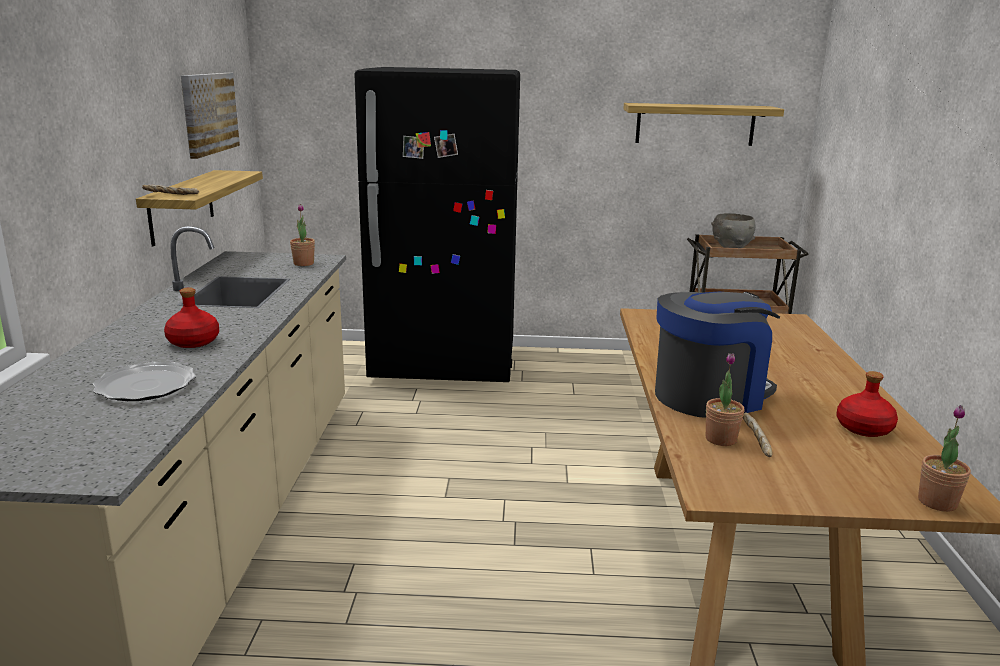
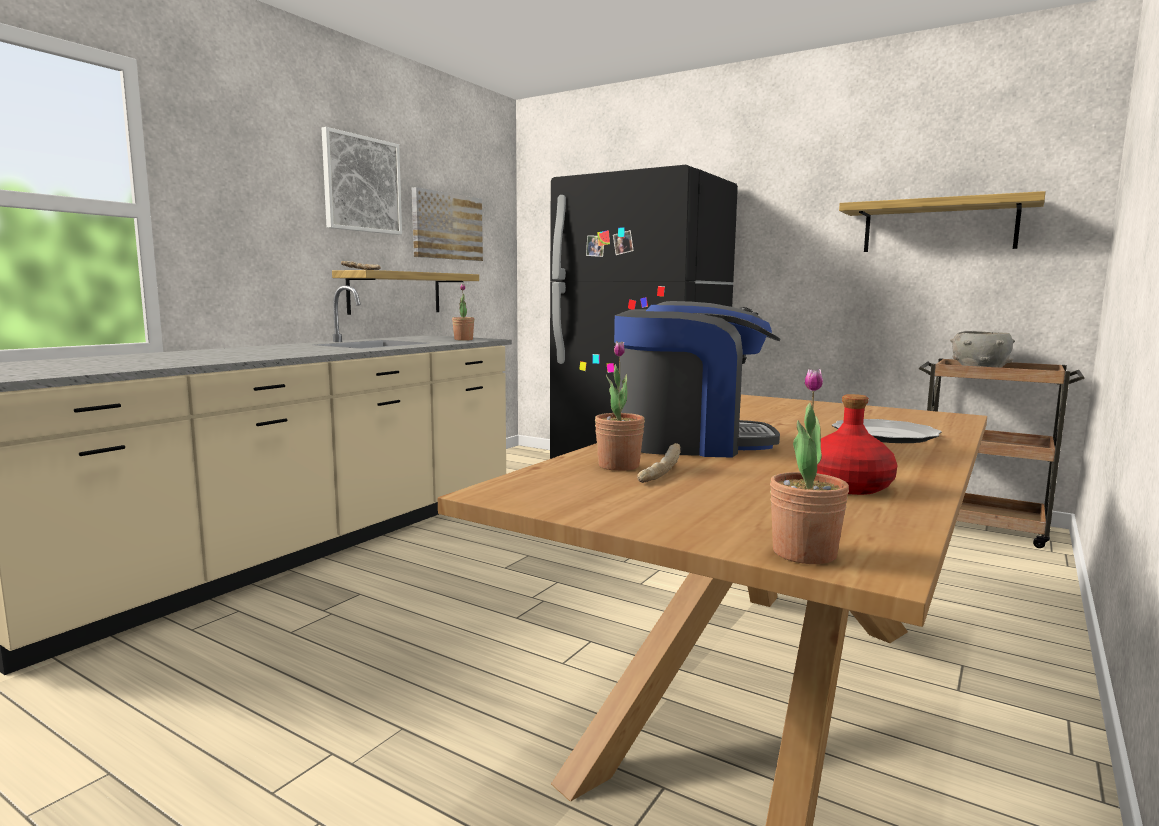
camera: 30 degrees right, 10 degrees down
plate [93,362,196,401] -> plate moved to [832,419,942,443]
red bottle [164,288,219,348] -> none
none -> picture [322,127,402,235]

